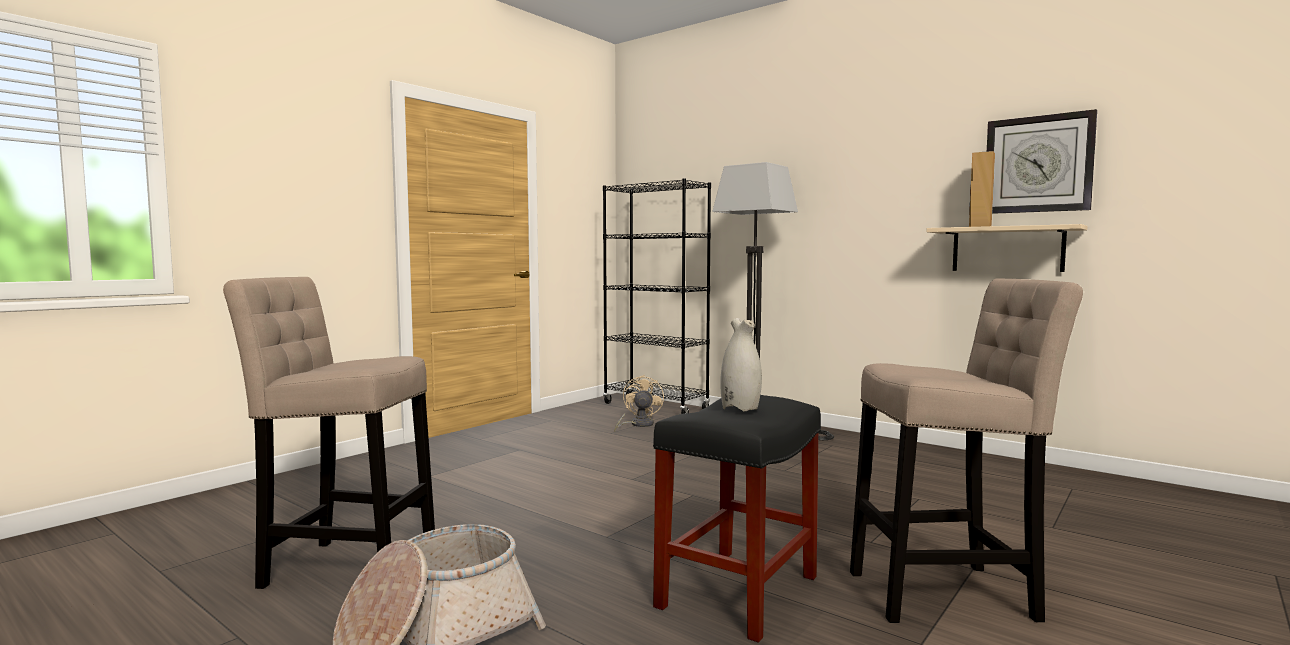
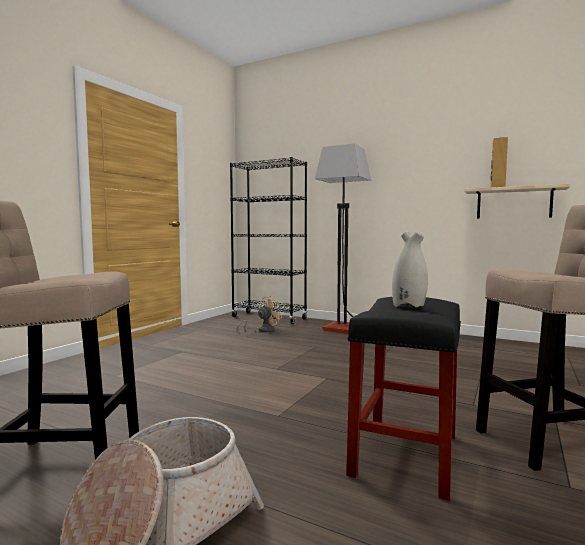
camera: 10 degrees left, 0 degrees up
beige fan [615,375,664,431] -> beige fan turned 45 degrees clockwise [237,296,282,332]
wall clock [987,109,1097,214] -> none

